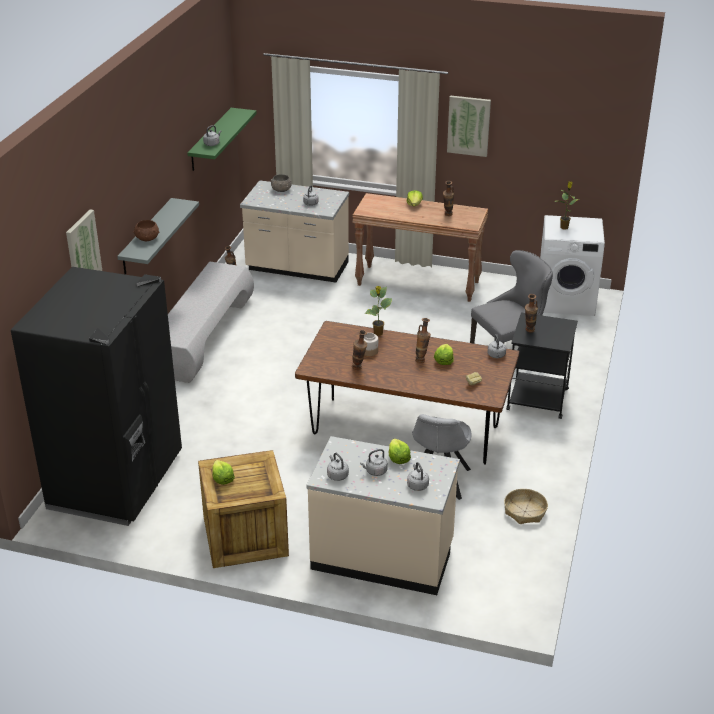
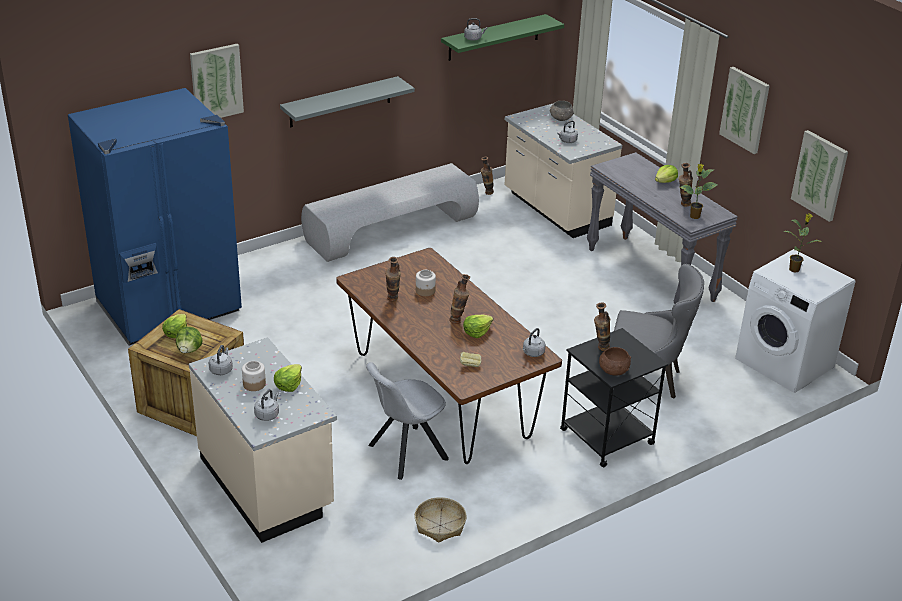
camera: 40 degrees right, 0 degrees up
black fridge [11,267,182,526] -> blue fridge [68,88,242,346]
brown bowl [134,220,159,242] -> brown bowl moved to [599,347,631,376]
brown console table [352,193,488,302] -> grey console table [587,152,738,304]
grey kettle [360,449,388,476] -> jar [242,361,266,391]
potted plant [365,286,392,336] -> potted plant moved to [680,163,718,219]
none -> lettuce [176,327,203,353]
none -> picture [791,130,848,222]

